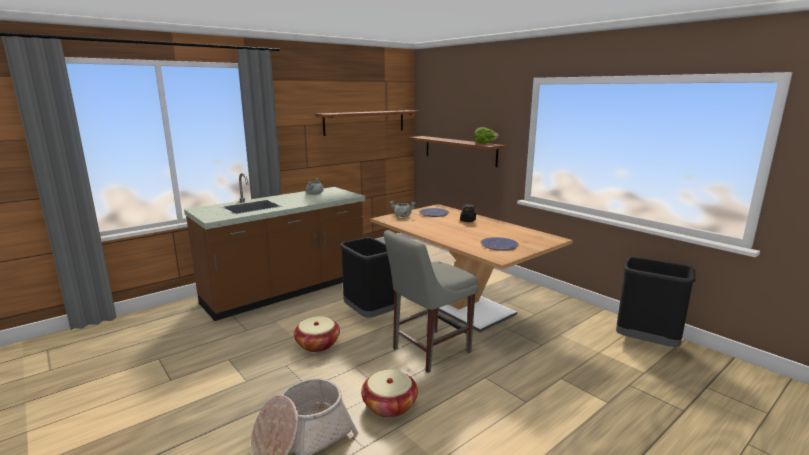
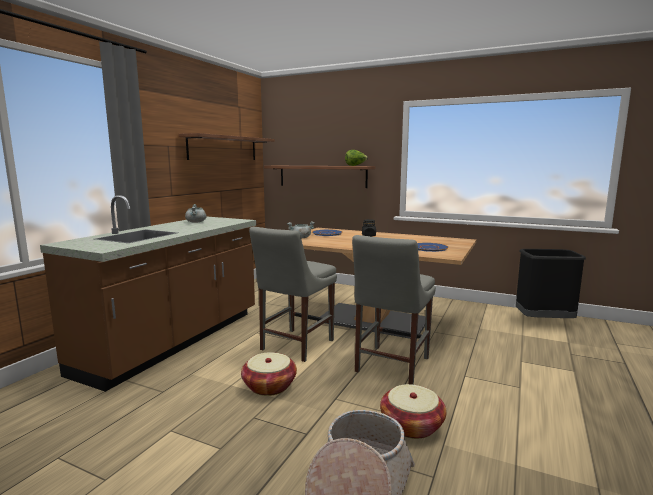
camera: 25 degrees left, 5 degrees down
black trash can [340,237,394,318] -> grey chair [249,227,337,362]

